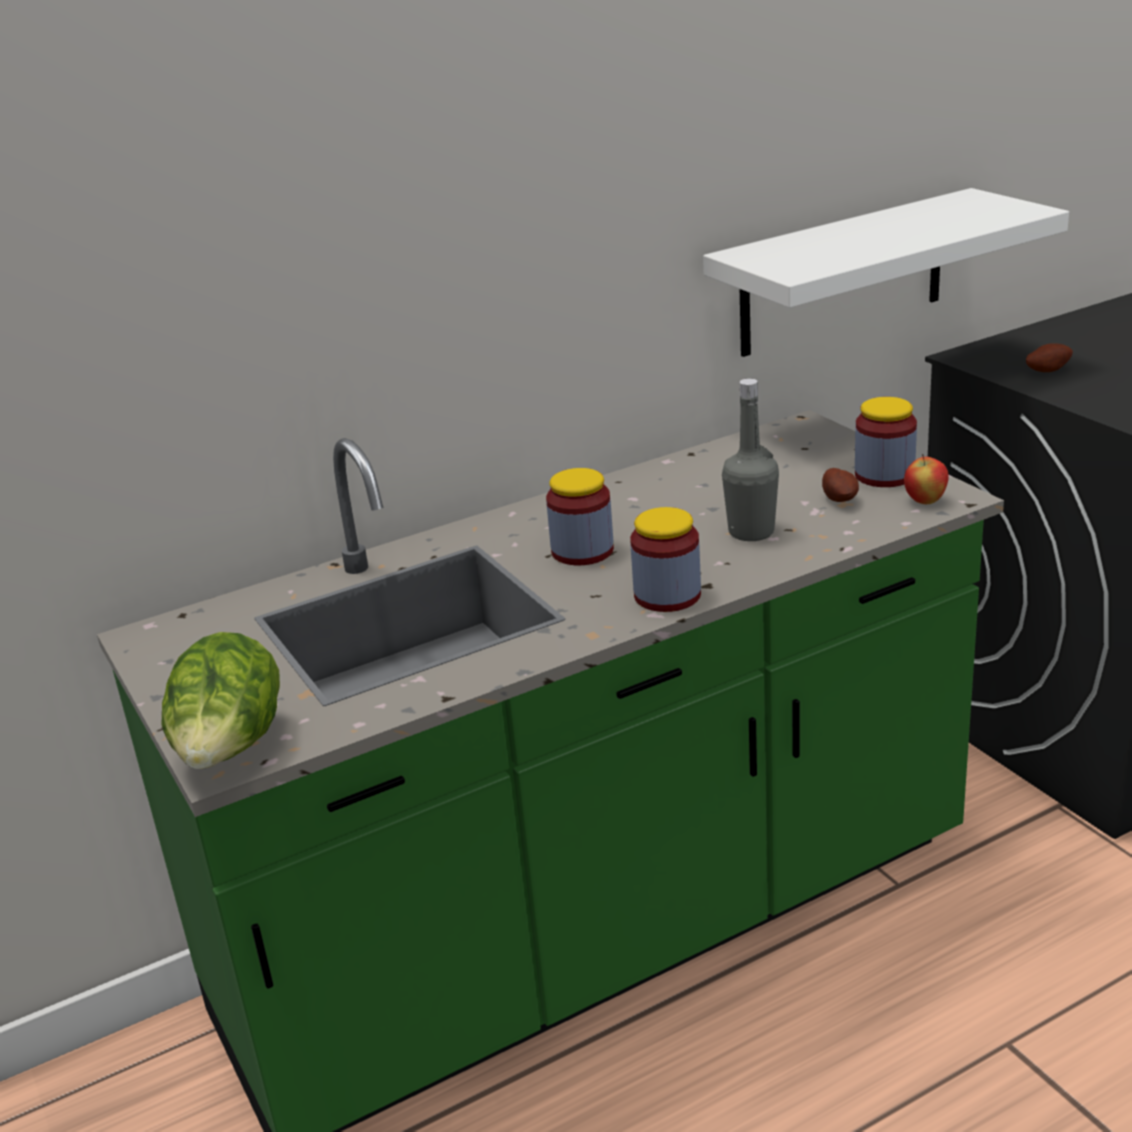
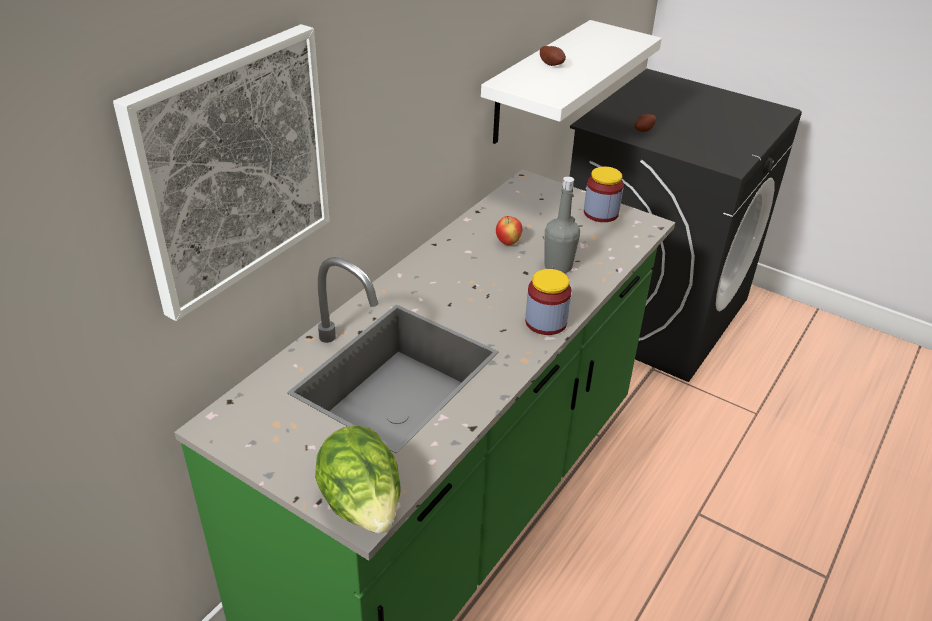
camera: 30 degrees left, 10 degrees up
jar [546,468,614,565] -> none
potato [822,468,859,502] -> potato moved to [540,46,566,66]
apple [904,454,949,504] -> apple moved to [496,216,522,245]
none -> picture [113,24,329,321]

